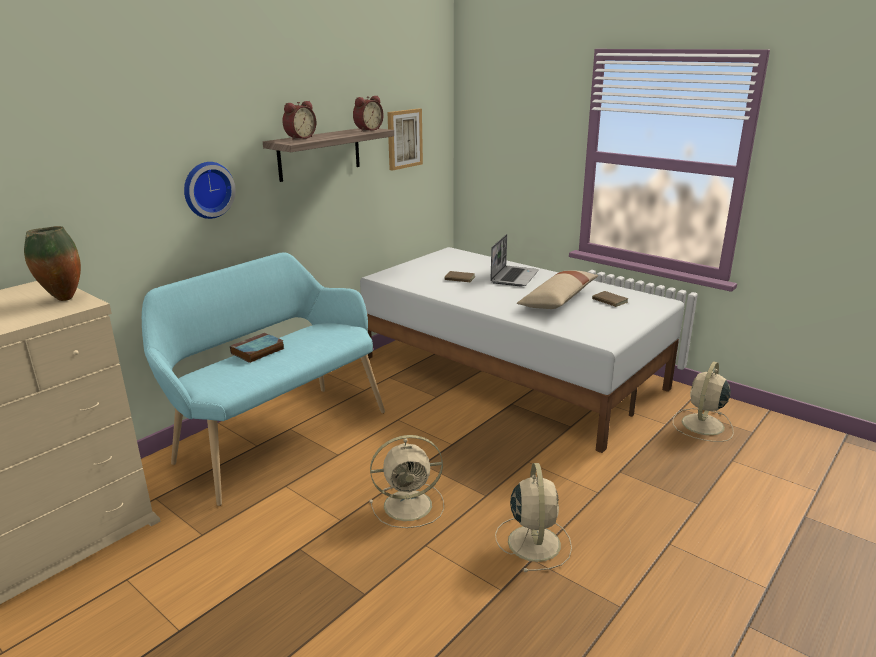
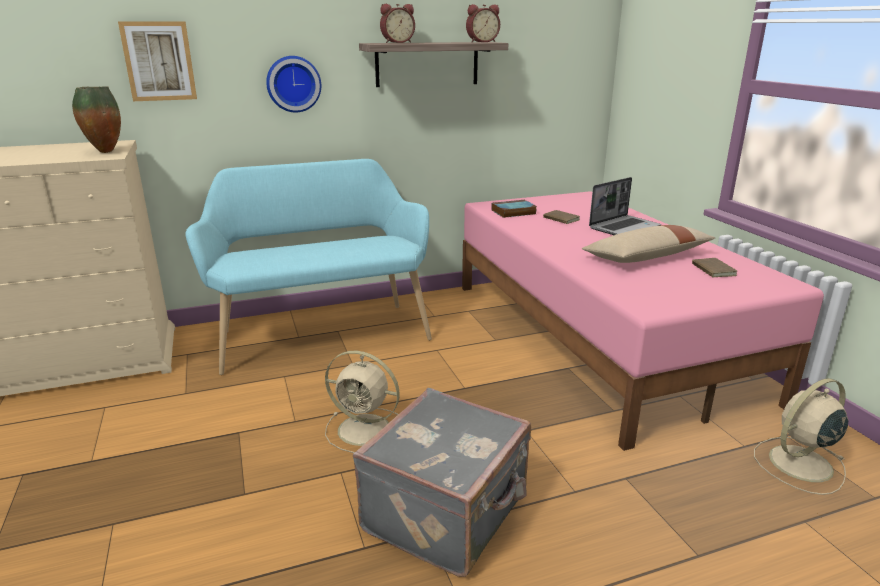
camera: 30 degrees right, 0 degrees up
book [230,333,285,363] -> book moved to [491,200,537,218]
white bed [360,247,684,453] -> pink bed [462,191,824,451]
picture [387,108,423,171] -> picture moved to [118,21,197,101]
beige fan [495,463,572,572] -> grey suitcase [353,388,531,577]

